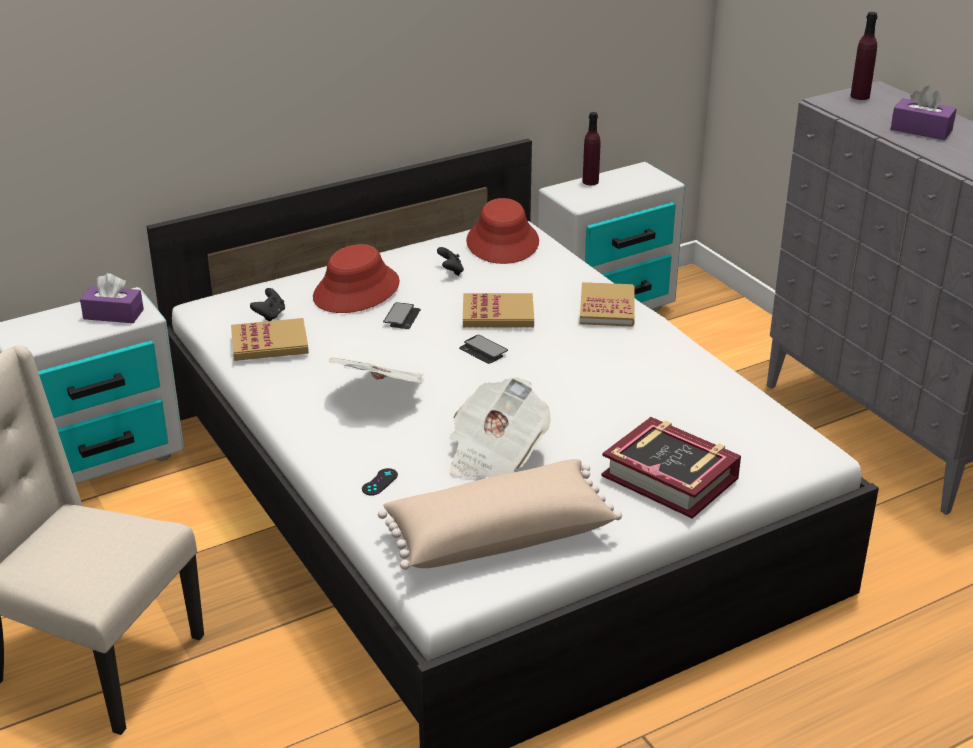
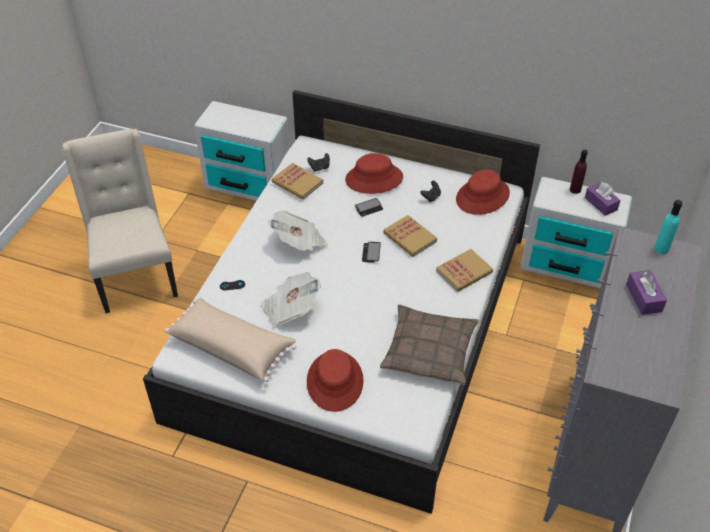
camera: 50 degrees right, 15 degrees up
purple tissue box [80,273,144,323] -> purple tissue box moved to [585,182,621,216]
book [601,417,741,519] -> red hat [307,349,364,412]
purple bottle [850,12,877,100] -> turquoise bottle [654,200,682,254]
none -> pillow [380,304,479,385]

